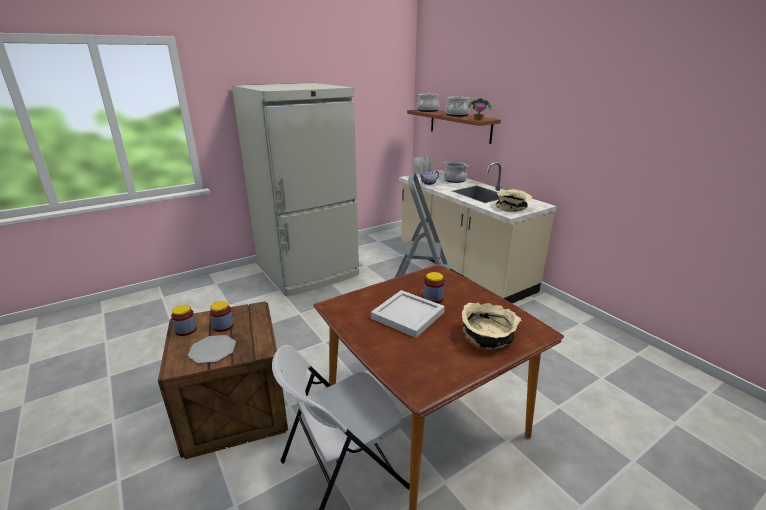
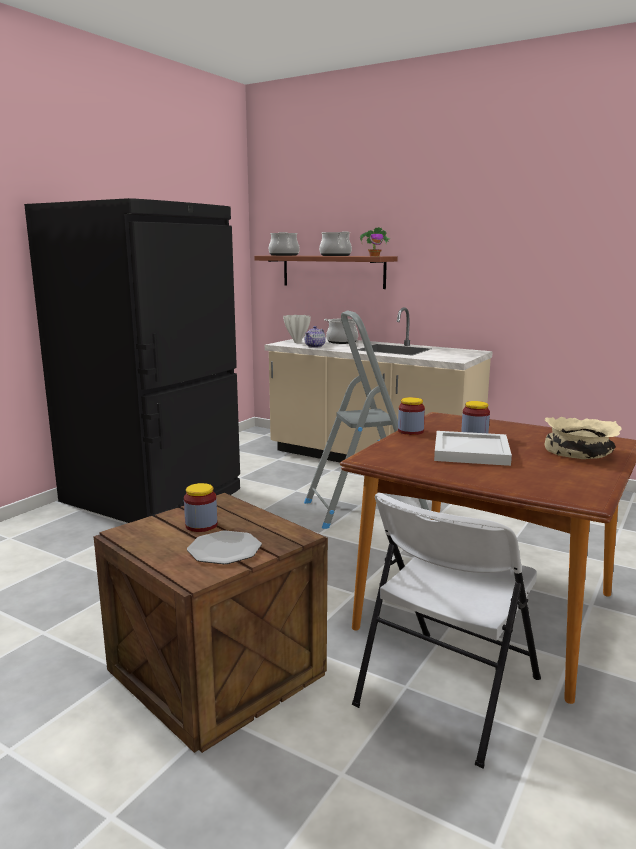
camera: 25 degrees left, 10 degrees down
jar [171,305,197,336] -> jar moved to [398,397,425,435]
white fridge [232,83,359,296] -> black fridge [24,198,240,523]
beige bowl [496,189,533,212] -> none

